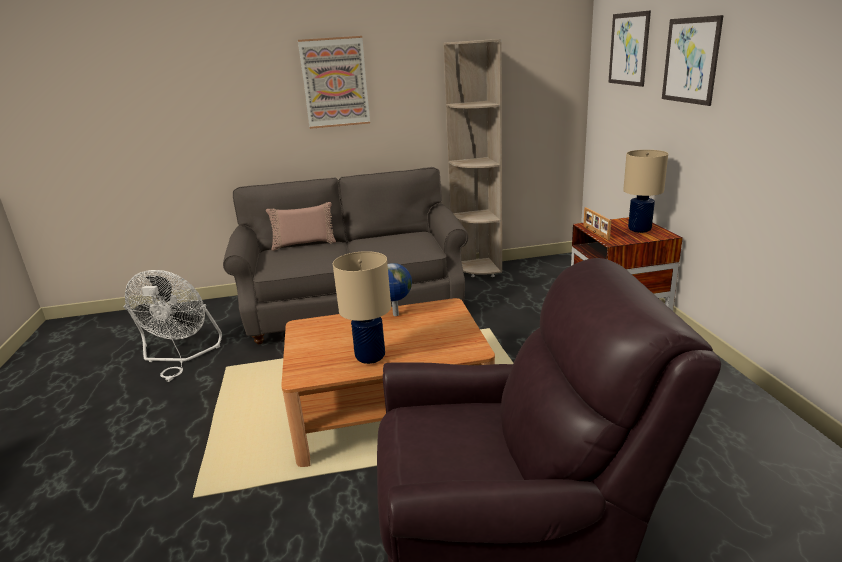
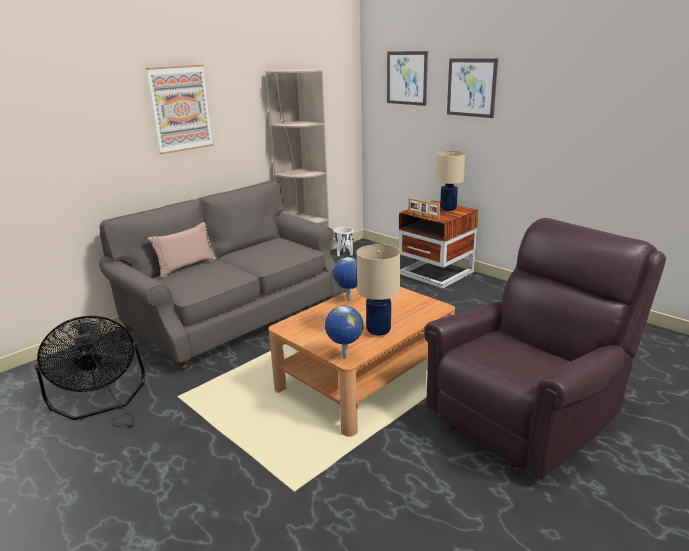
camera: 35 degrees left, 0 degrees up
white fan [124,270,222,382] -> black fan [35,316,145,428]
none -> globe [325,306,363,359]
none -> white planter [334,227,354,256]

